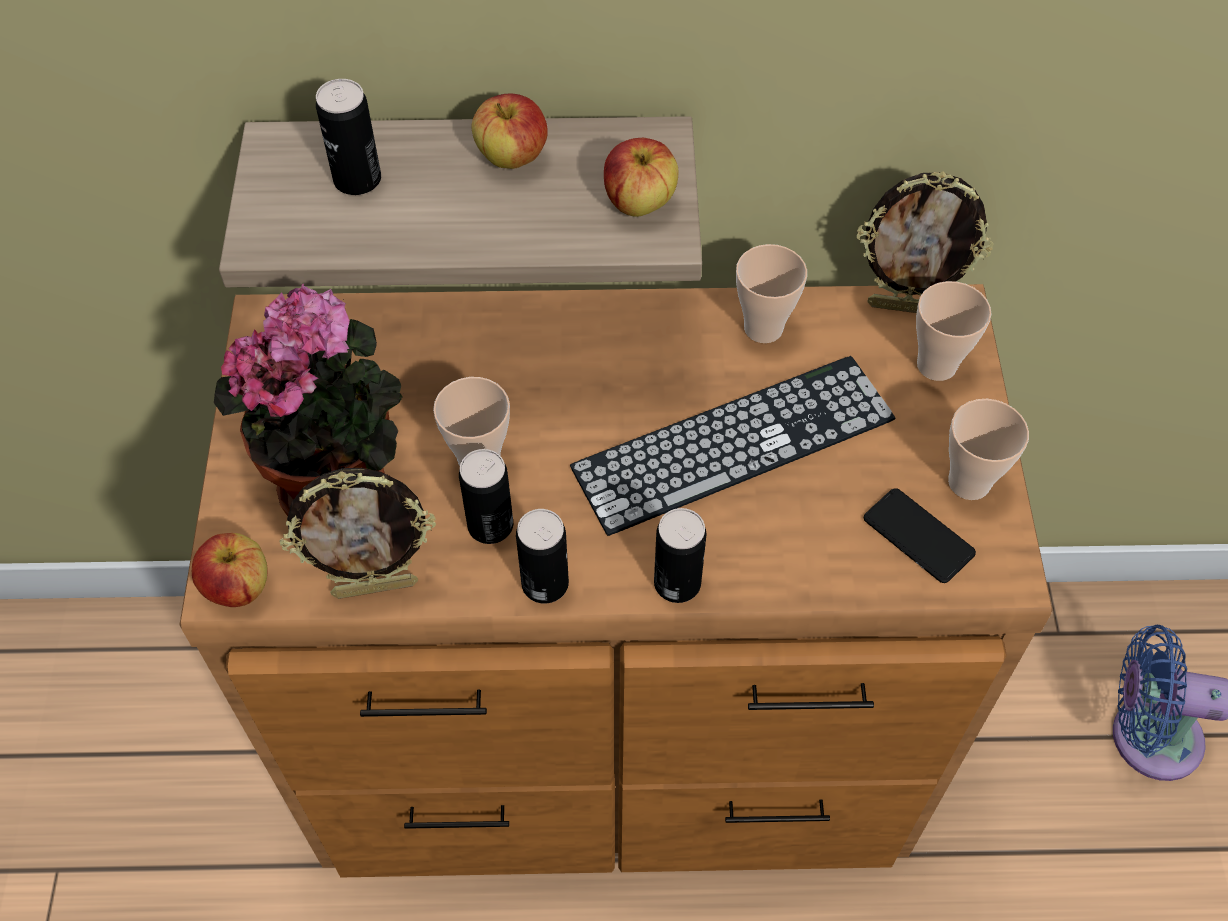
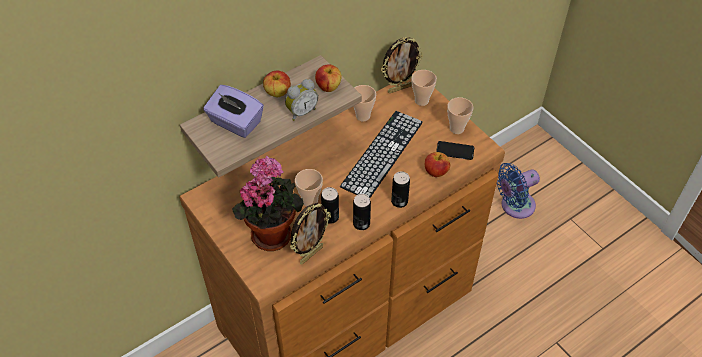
camera: 35 degrees left, 5 degrees down
apple [192,533,268,607] -> apple moved to [425,152,450,177]
can [316,79,381,195] -> purple tissue box [203,85,264,138]
none -> alarm clock [285,79,318,121]

